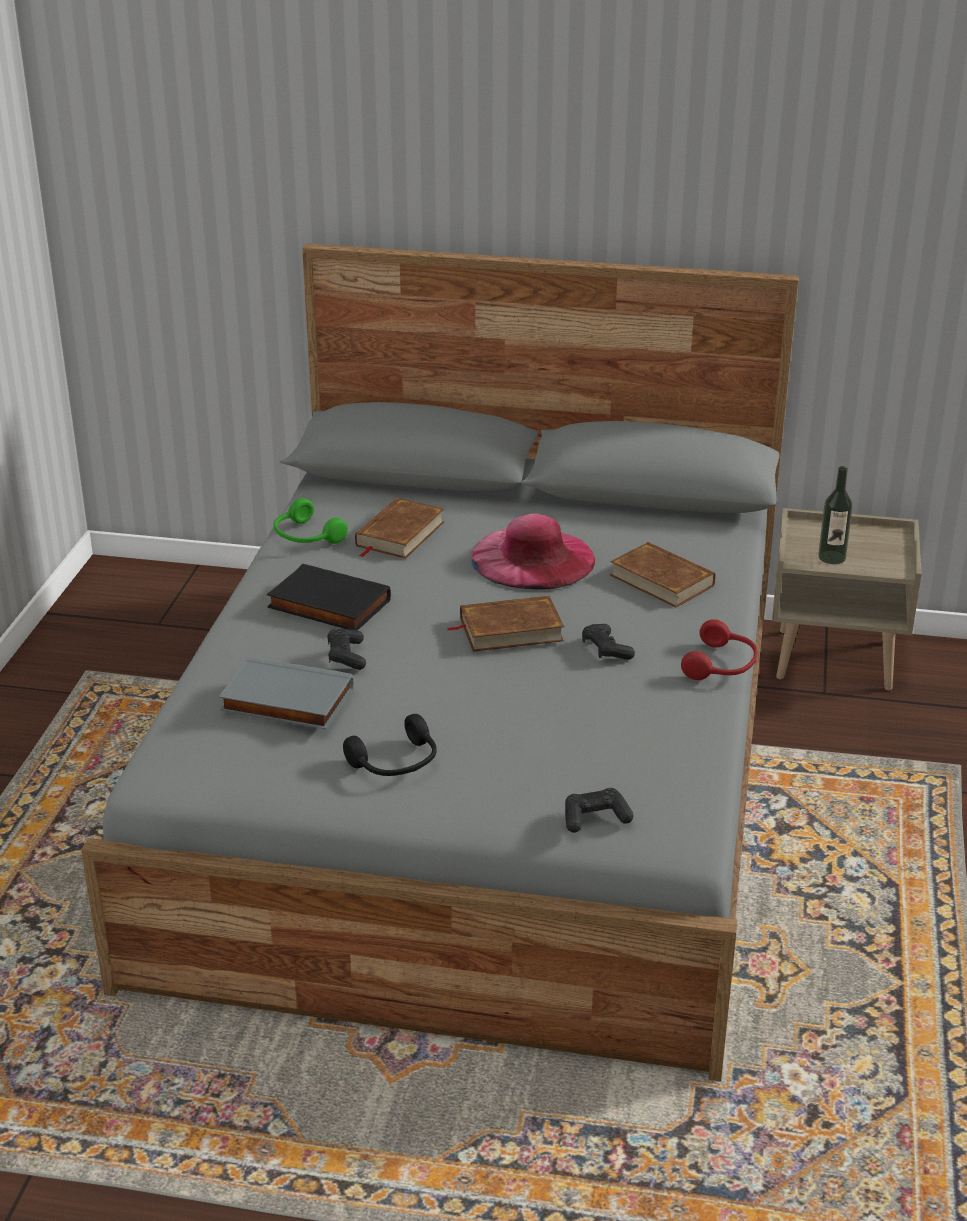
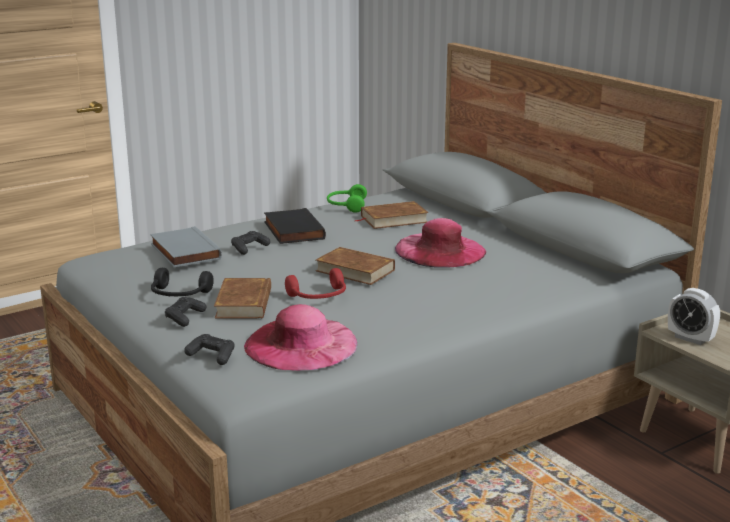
camera: 45 degrees right, 10 degrees down
black game controller [582,624,635,660] -> black game controller moved to [165,297,206,327]
brown book [610,542,716,608] -> brown book moved to [214,278,271,318]
red headphones [681,619,757,680] -> red headphones moved to [285,268,346,299]
bottle [818,466,853,564] -> alarm clock [668,288,720,345]
none -> pink hat [244,304,357,371]

